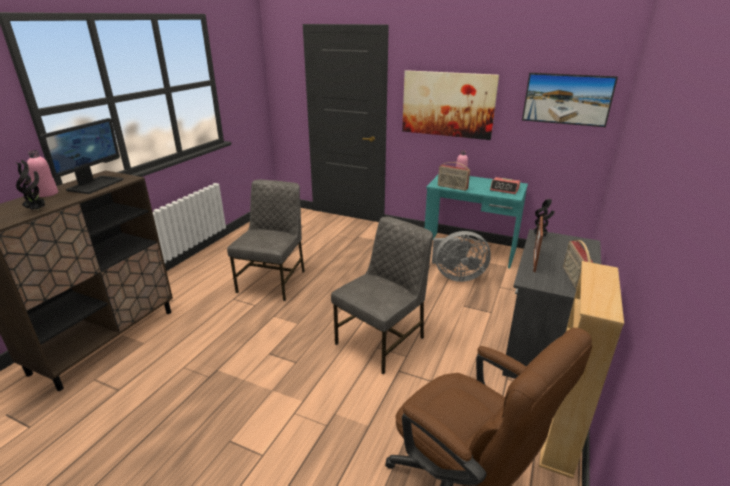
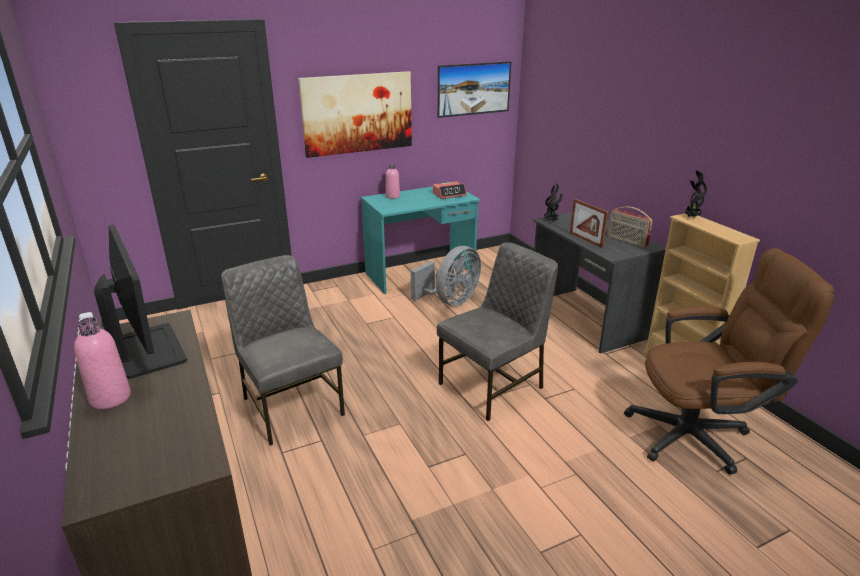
camera: 50 degrees left, 0 degrees up
potted plant [15,160,46,210] -> potted plant moved to [685,171,707,218]
grey chair [331,217,433,374] -> grey chair turned 60 degrees clockwise [437,242,558,421]
radio [438,162,470,191] -> none

